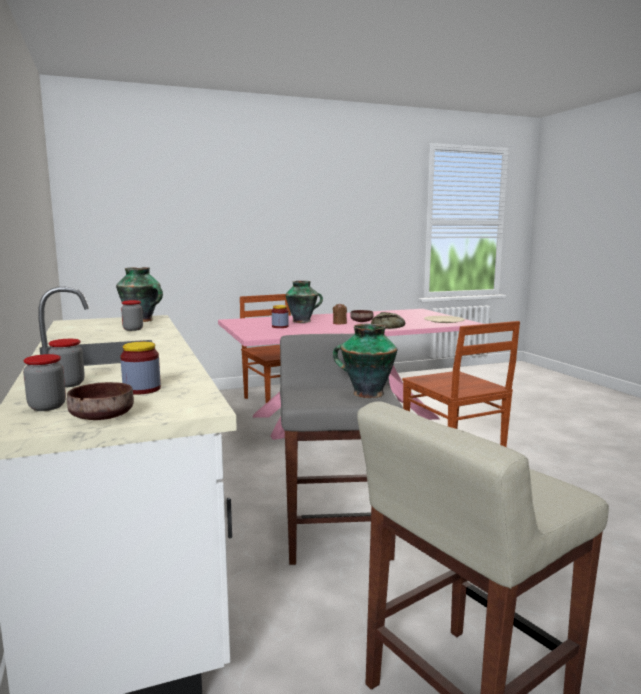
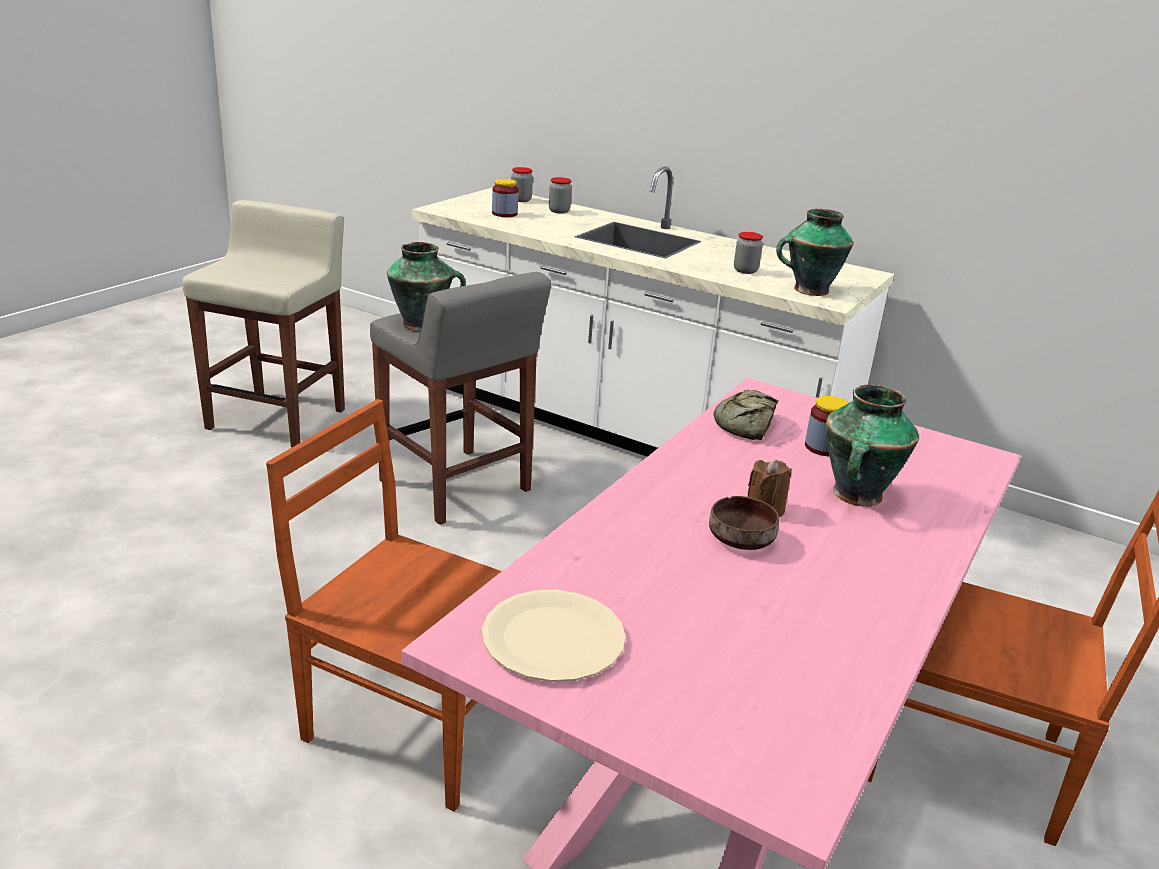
camera: 140 degrees right, 15 degrees up
brown bowl [67,382,134,420] -> none
bread [371,312,405,329] -> bread moved to [714,390,778,440]

